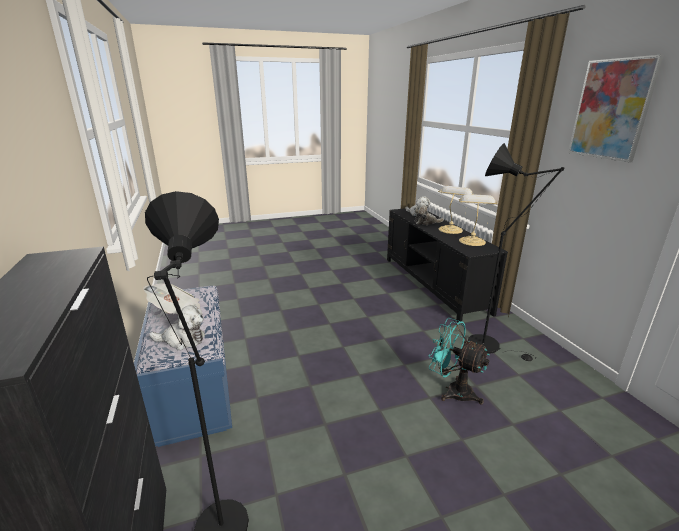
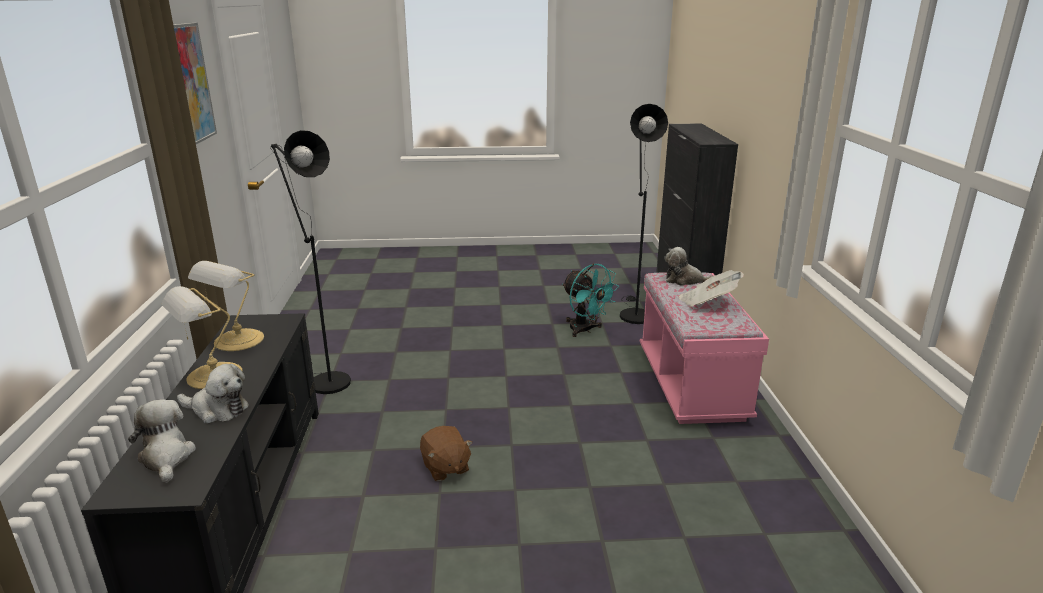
camera: 165 degrees left, 0 degrees up
blue bench [134,286,232,447] -> pink bench [640,272,769,424]
turquoise fan [428,318,490,405] -> turquoise fan moved to [562,264,618,337]
none -> brown plush toy [420,426,473,481]

